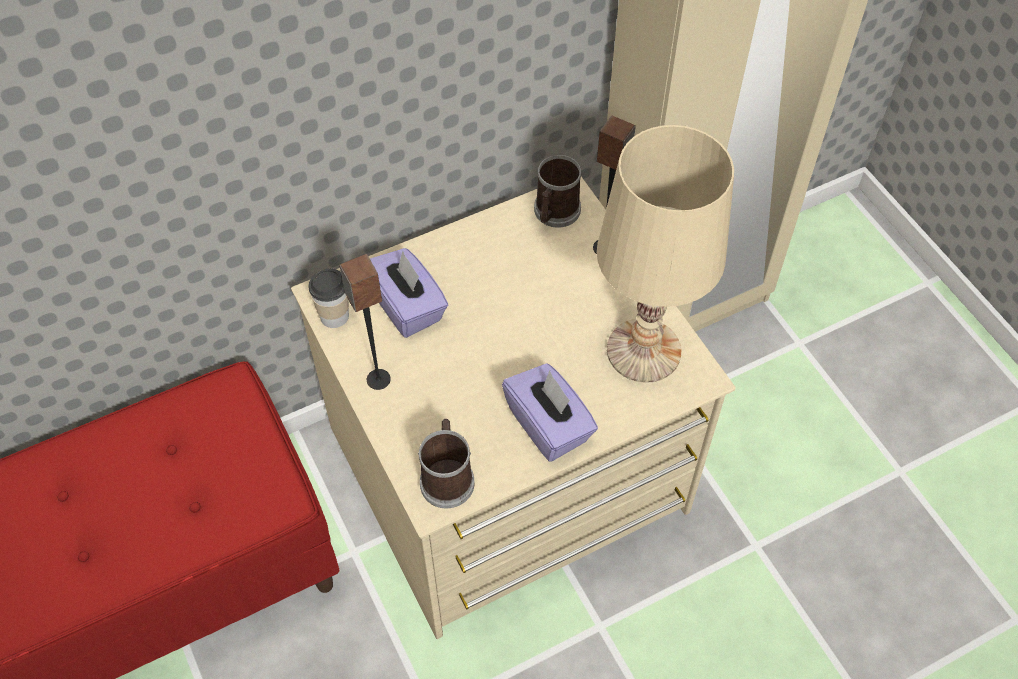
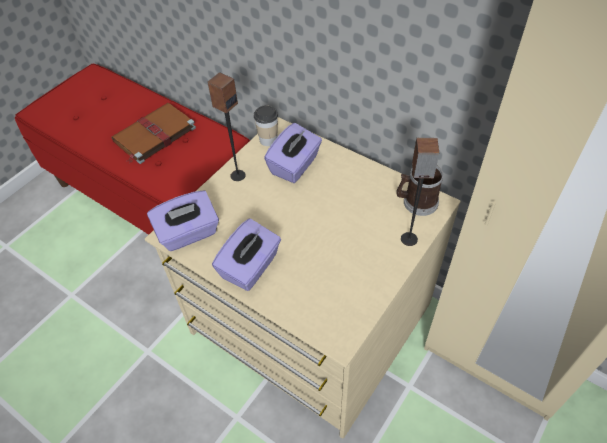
camera: 65 degrees right, 5 degrees down
mug [418,419,475,509] -> purple tissue box [147,191,219,251]
beige table lamp [597,125,734,383] -> none
none -> brown book [111,103,196,164]

